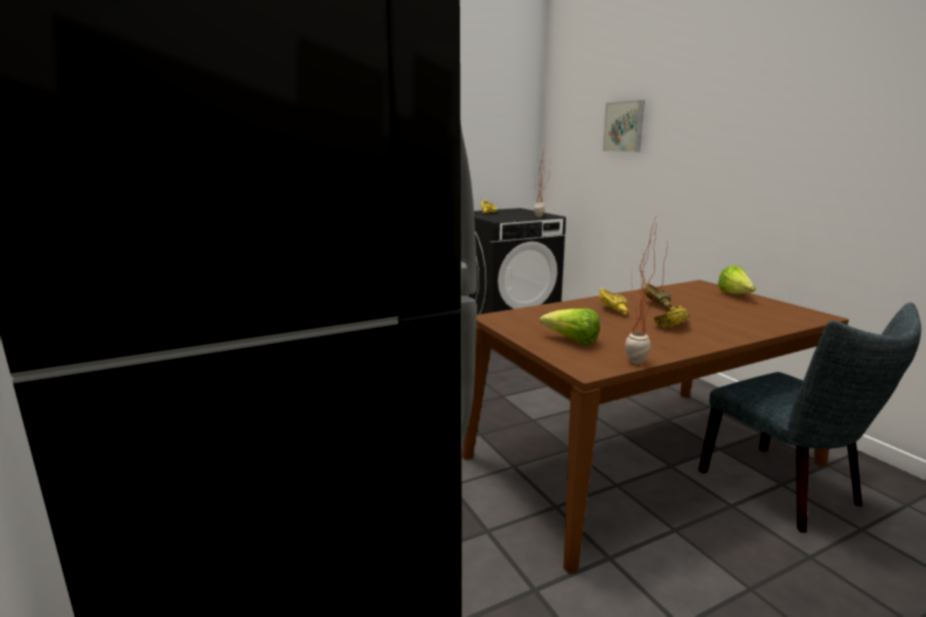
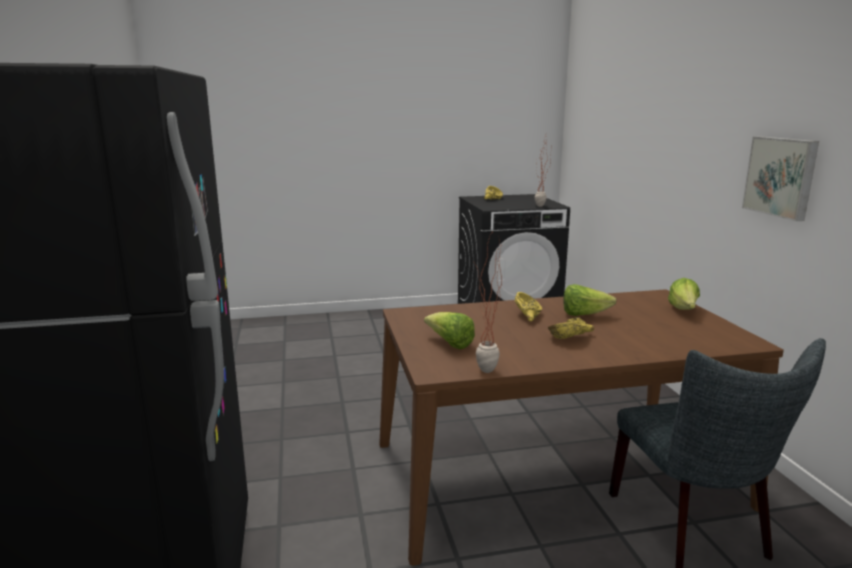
camera: 15 degrees right, 0 degrees up
picture [603,100,645,152] -> picture moved to [742,136,819,221]
brown bowl [645,283,672,309] -> lettuce [563,284,617,316]

